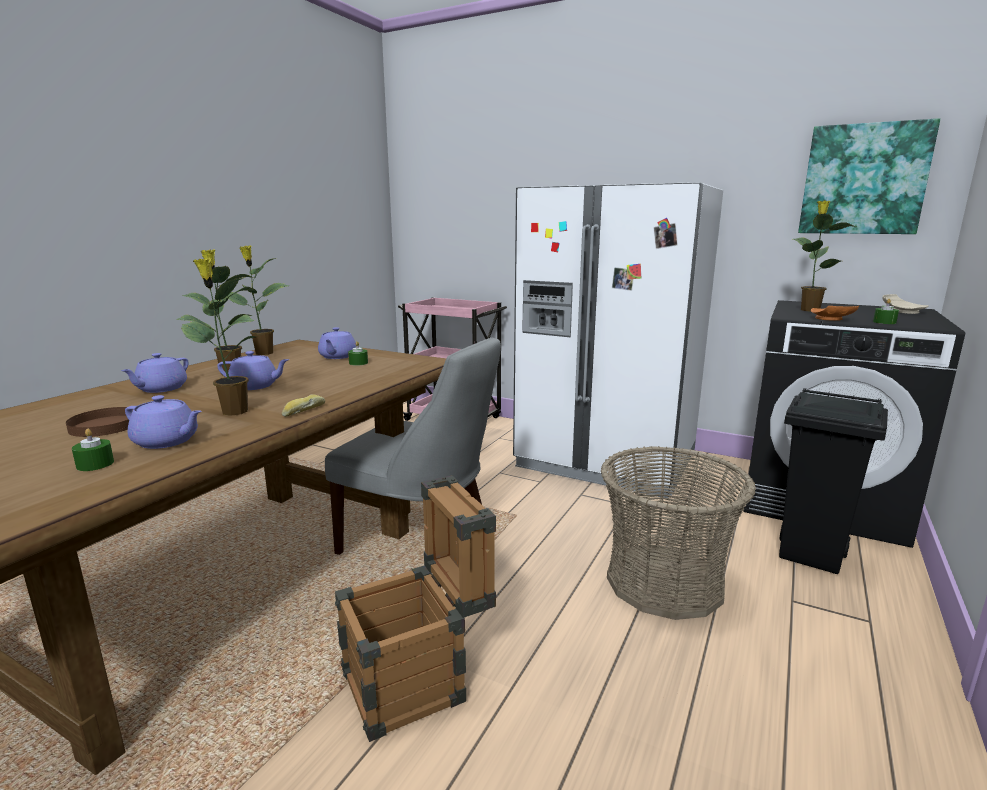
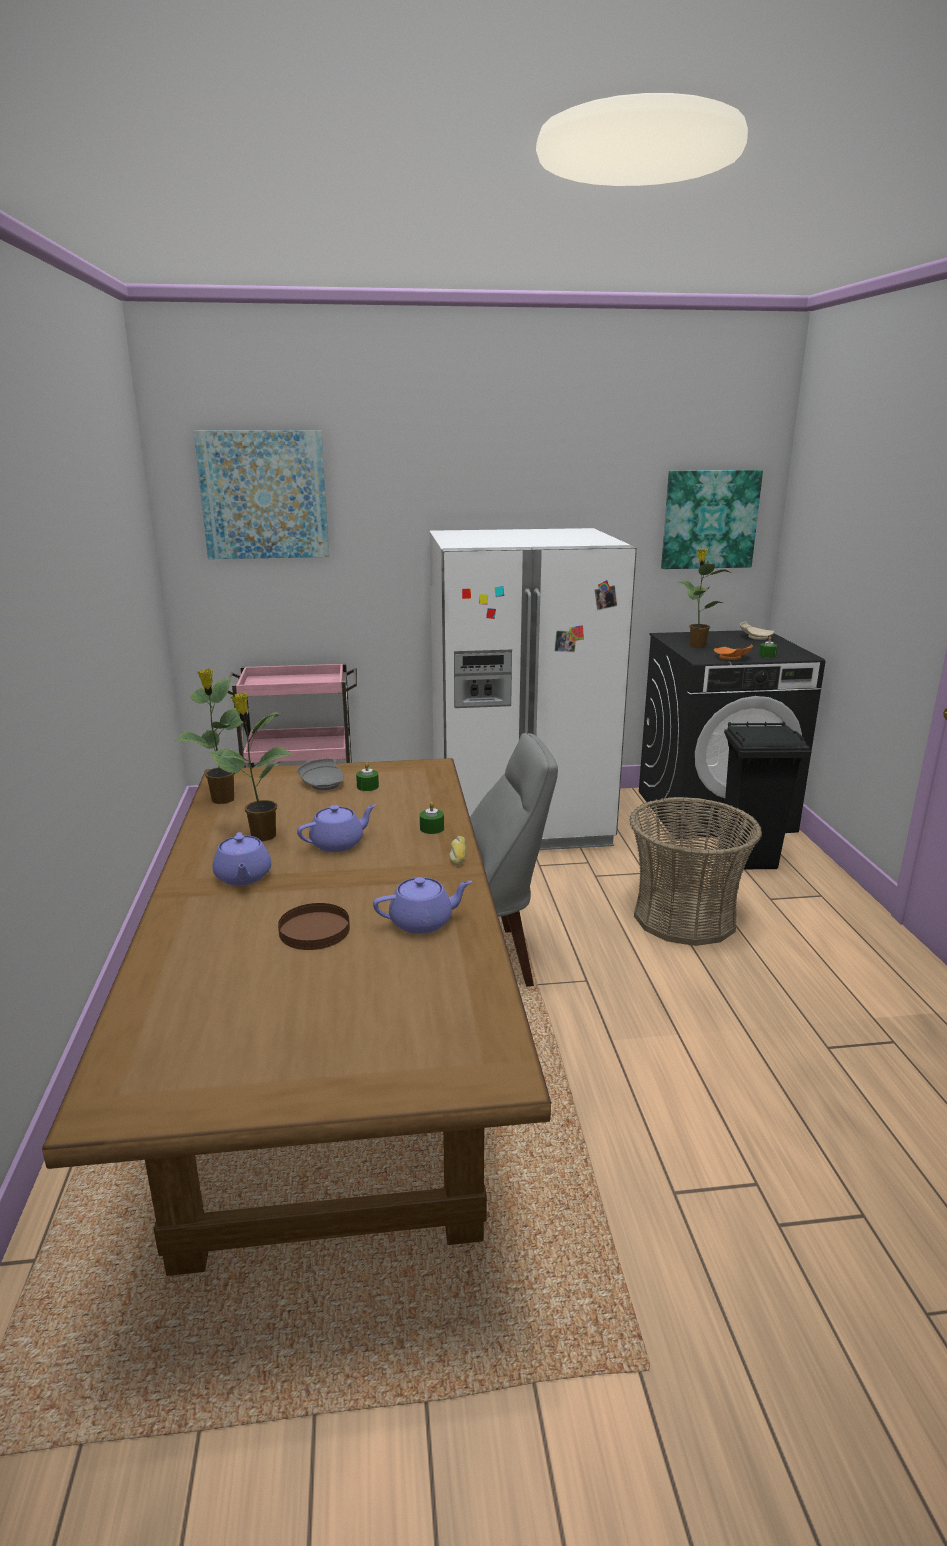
camera: 35 degrees left, 5 degrees up
green candle [72,429,114,471] -> green candle moved to [420,802,444,834]
potted plant [176,258,259,416] -> none
purple teapot [318,327,356,359] -> grey plate [298,759,344,790]
crate [335,476,496,742] -> none
none -> picture [194,430,329,559]

